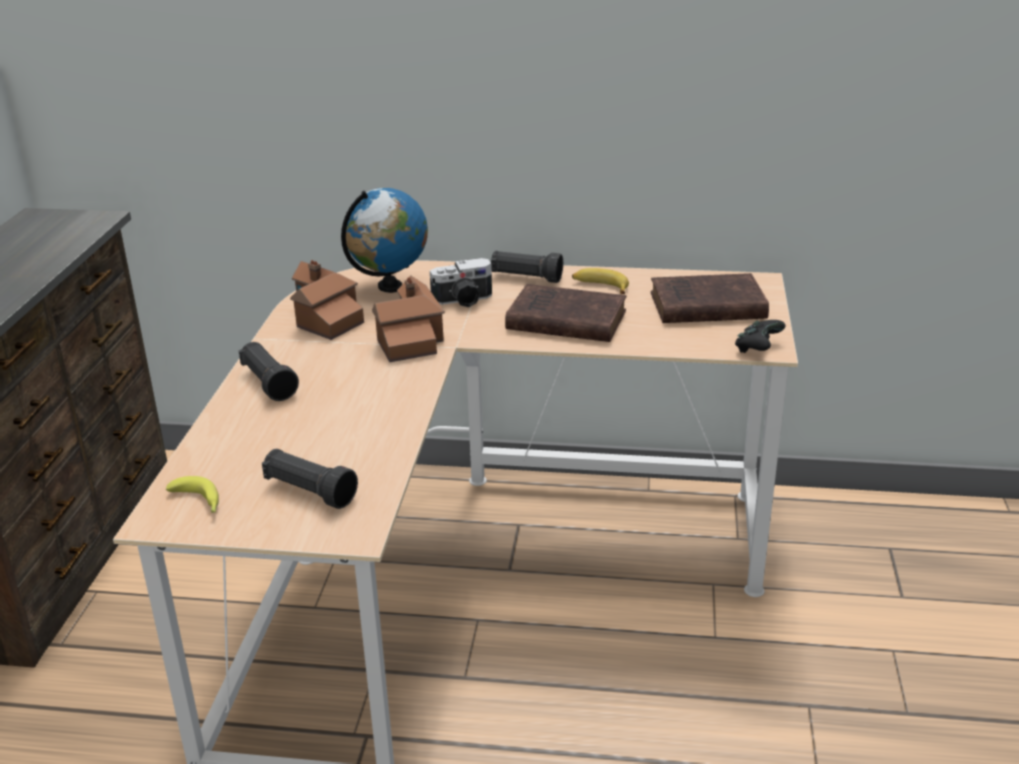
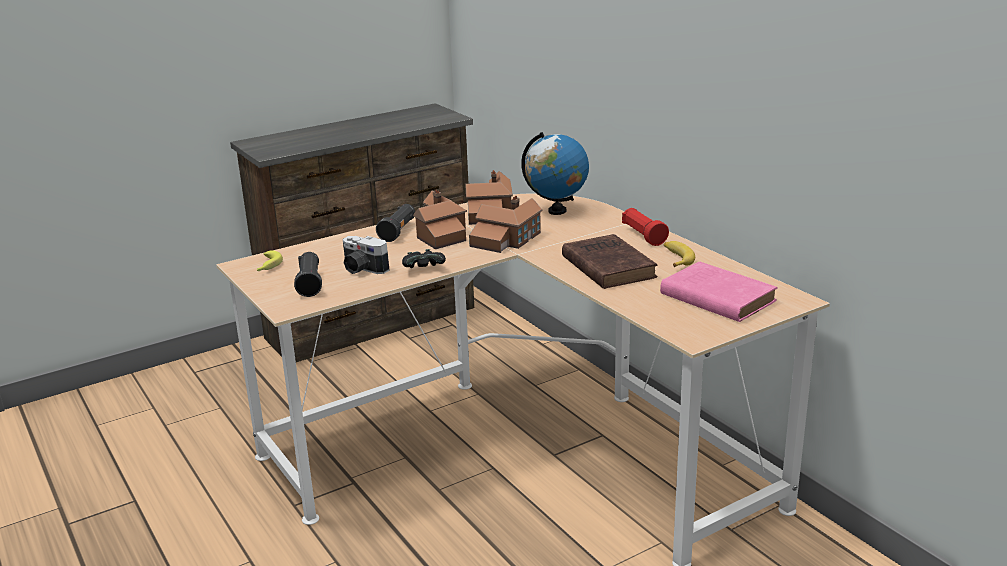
camera: 50 degrees right, 5 degrees down
camera [430,258,492,307] -> camera moved to [343,236,390,274]
black flashlight [491,251,563,283] -> red flashlight [622,208,669,246]
brown book [651,273,769,323] -> pink book [660,262,778,322]
black game controller [735,320,786,353] -> black game controller moved to [402,249,446,268]
none -> toy house [413,190,467,249]

